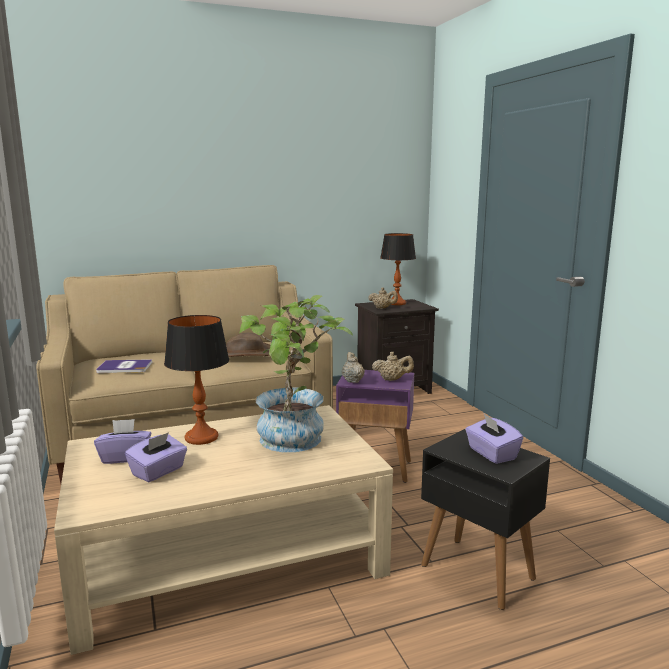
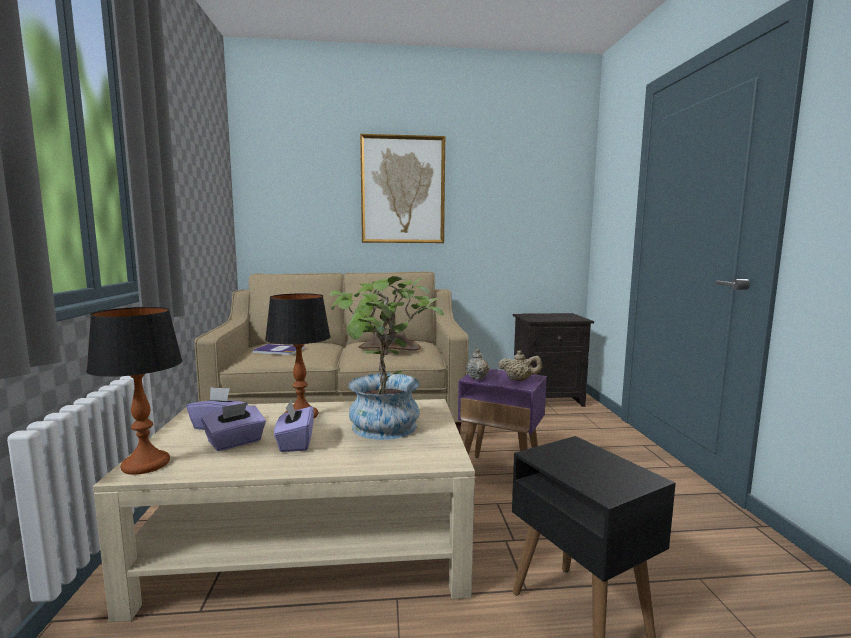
camera: 15 degrees right, 5 degrees down
beige teapot [368,287,398,309] -> none
table lamp [380,233,416,305] -> table lamp moved to [86,307,182,475]
purple tissue box [465,414,523,464] -> purple tissue box moved to [274,400,314,452]
none -> picture [360,134,445,243]

